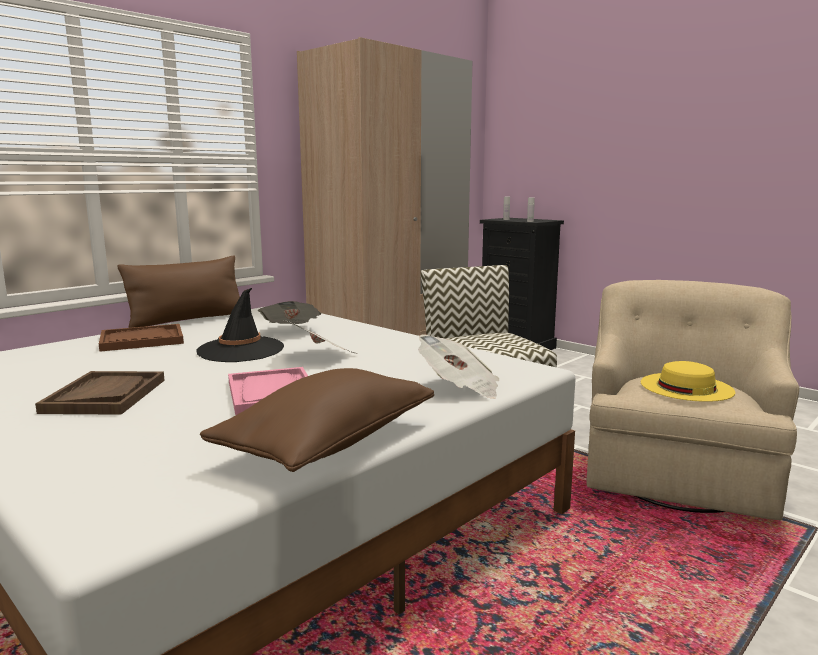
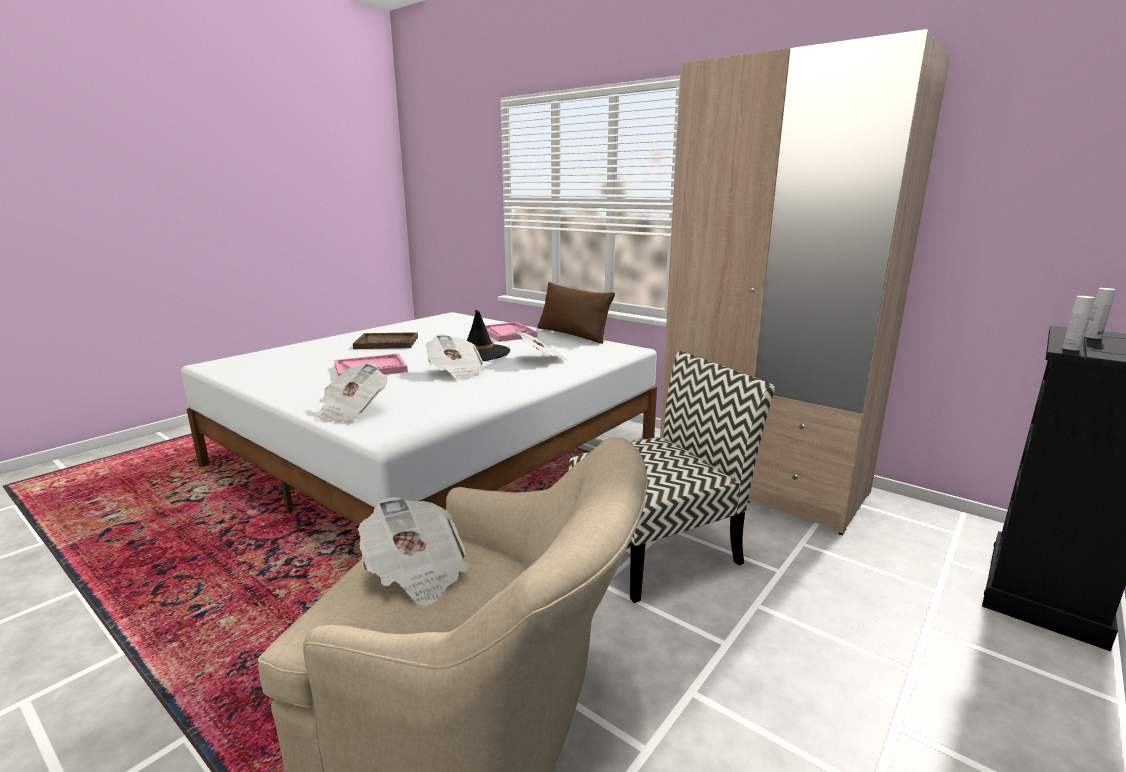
camera: 85 degrees right, 5 degrees up
brown tray [99,324,184,352] -> pink tray [485,322,538,342]
brown pillow [200,368,434,472] -> none
yellow hat [641,361,735,402] -> newspaper [358,497,469,606]

